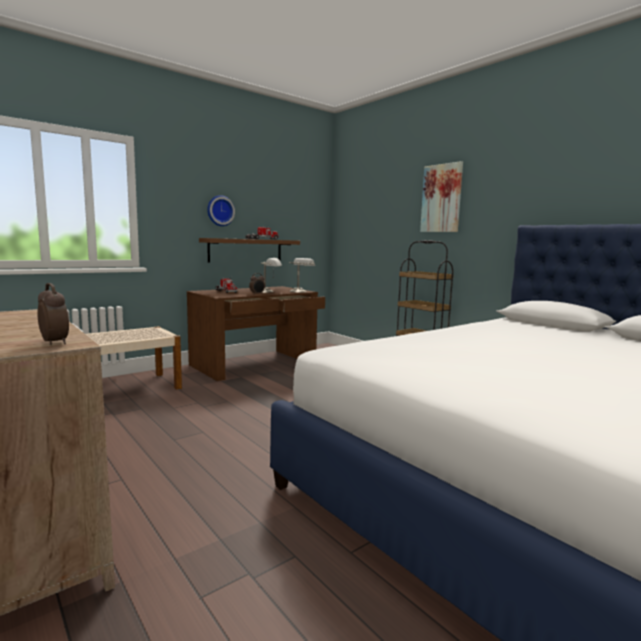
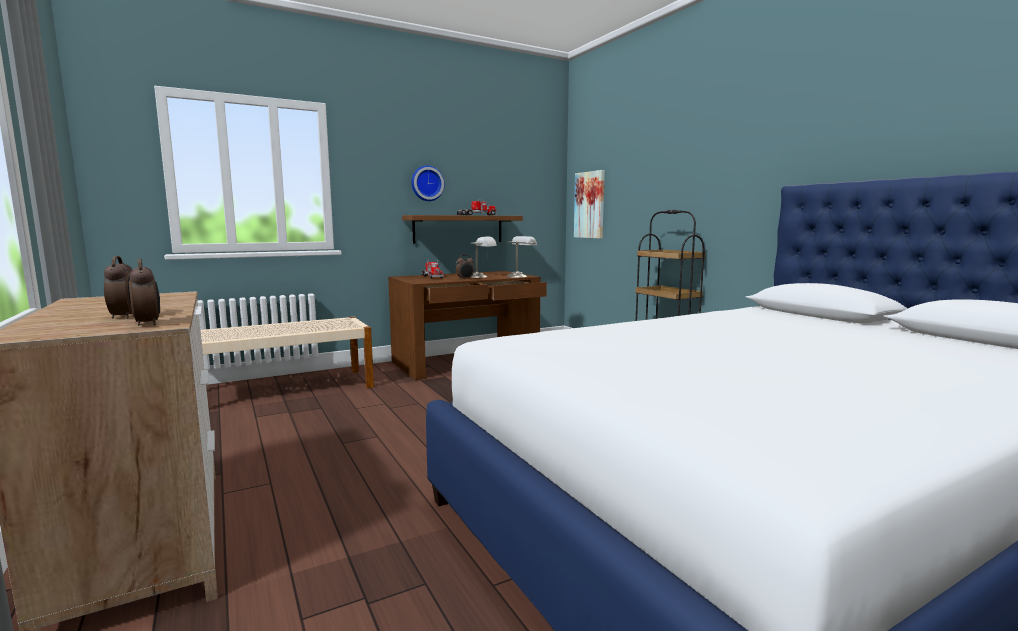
camera: 10 degrees right, 0 degrees up
picture [420,161,463,232] -> picture moved to [574,170,605,239]
none -> alarm clock [104,256,132,319]

